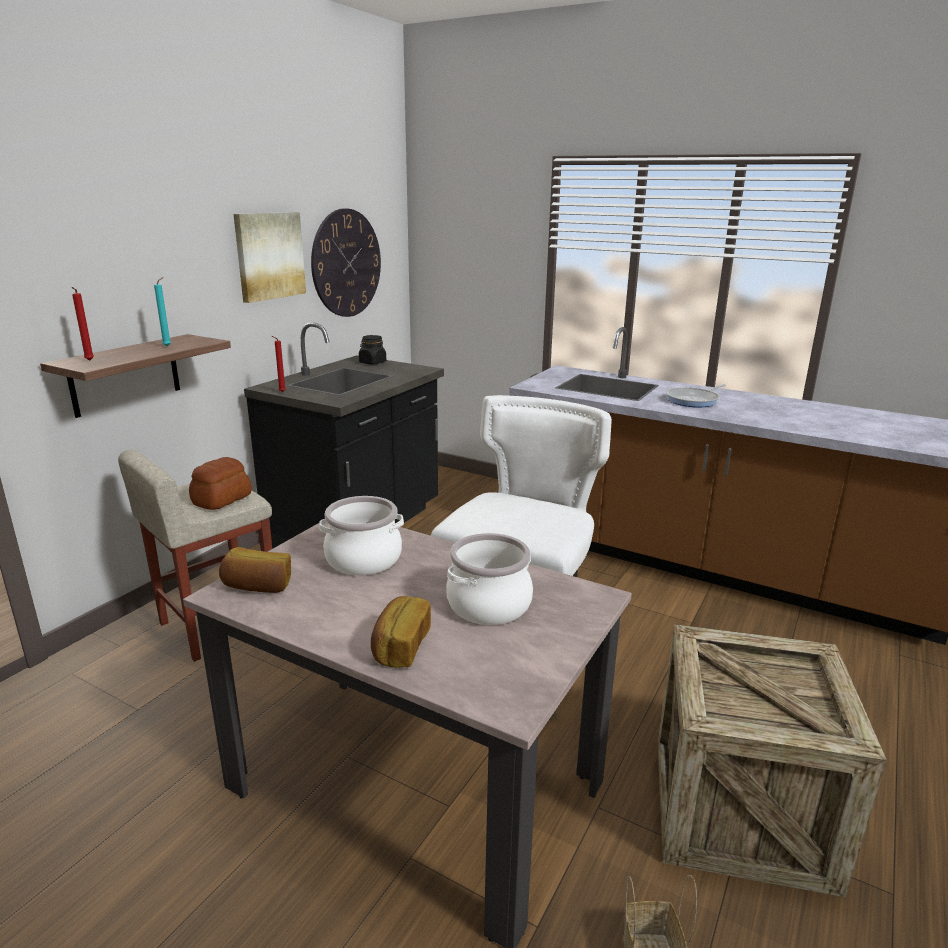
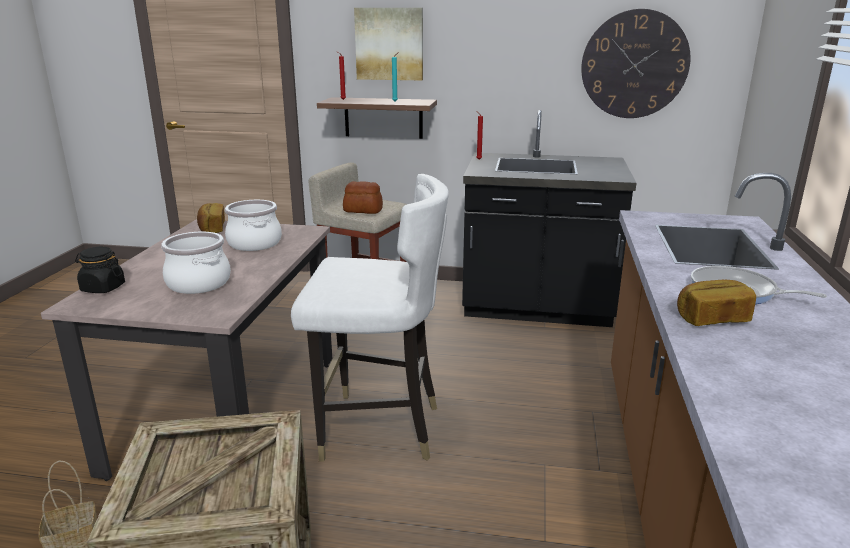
camera: 70 degrees right, 0 degrees up
picture [233,212,306,303] -> picture moved to [354,8,423,80]
black jar [359,335,386,364] -> black jar moved to [75,247,125,293]
bread [371,596,431,668] -> bread moved to [677,280,756,326]

